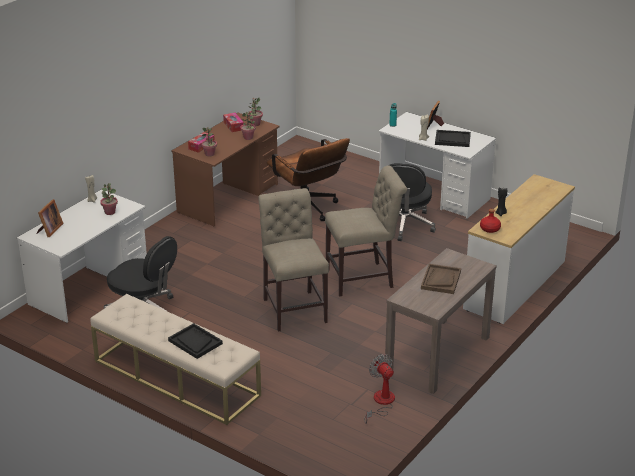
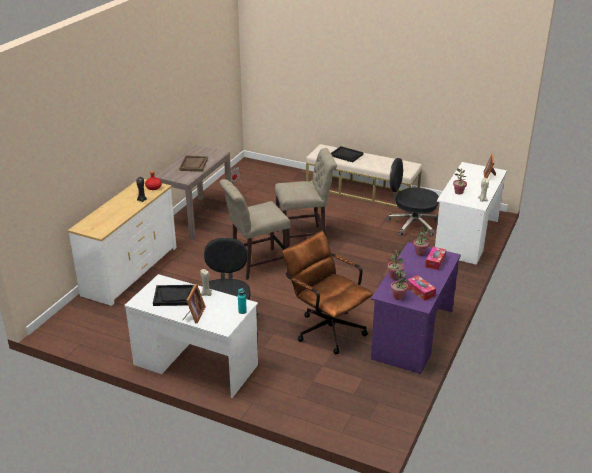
camera: 170 degrees right, 0 degrees up
brown desk [171,113,280,227] -> purple desk [371,242,461,374]
beige chair [259,188,329,332] -> beige chair turned 75 degrees counterclockwise [275,148,337,247]

